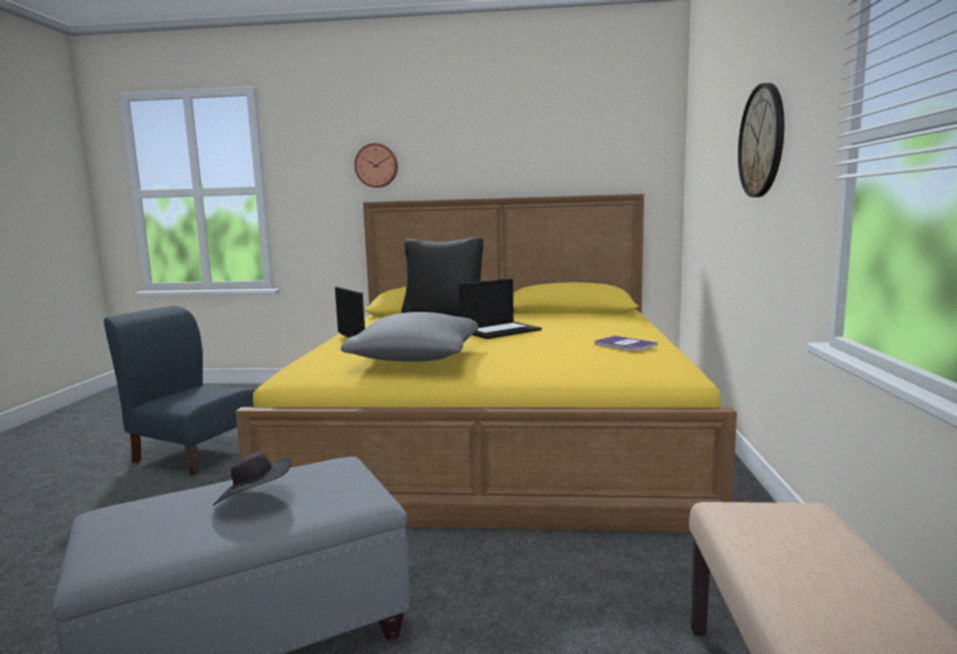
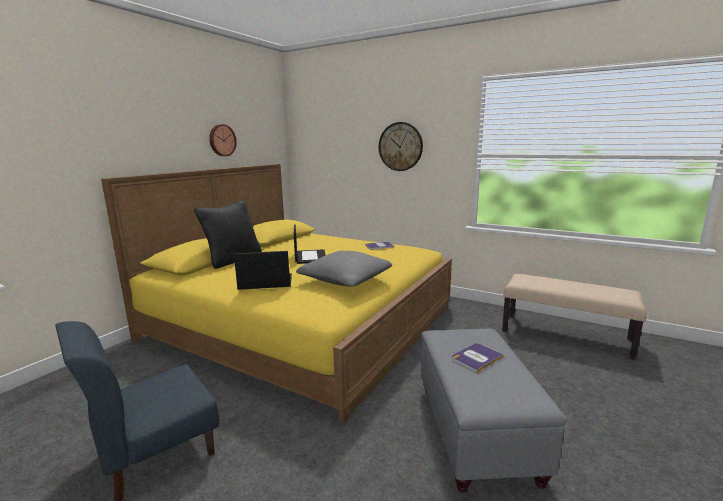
camera: 65 degrees left, 5 degrees up
black hat [212,452,292,506] -> book [452,343,503,373]
wall clock [354,143,398,188] -> wall clock moved to [209,124,237,156]

